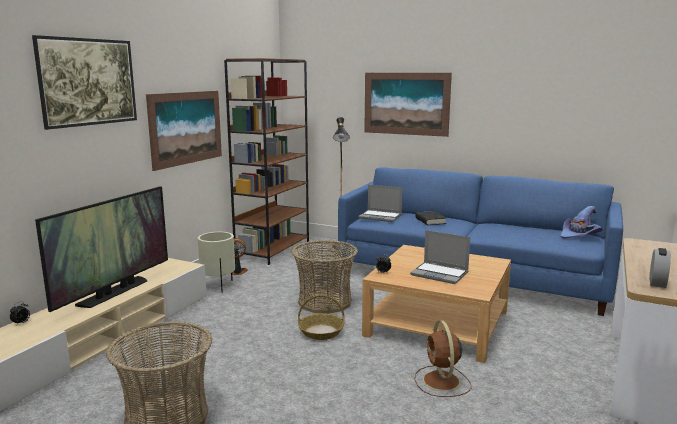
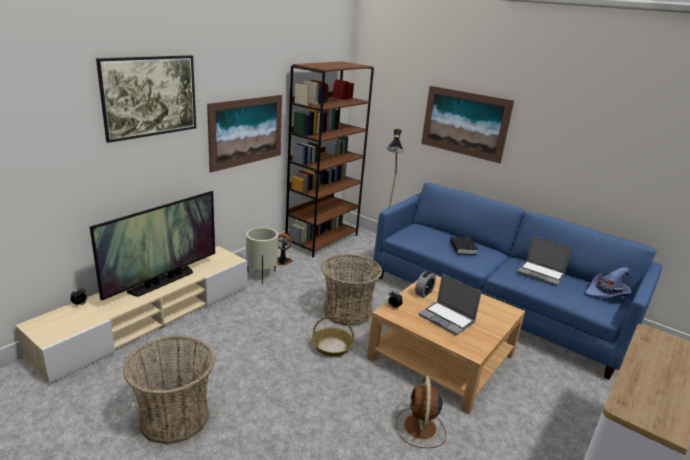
camera: 10 degrees right, 10 degrees up
laptop [358,185,402,222] -> laptop moved to [517,236,572,286]
alarm clock [649,248,671,288] -> alarm clock moved to [415,271,436,298]

